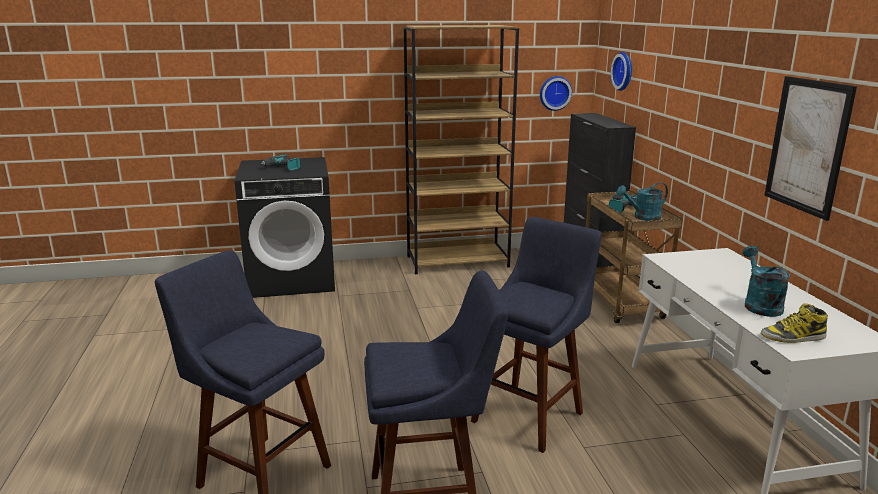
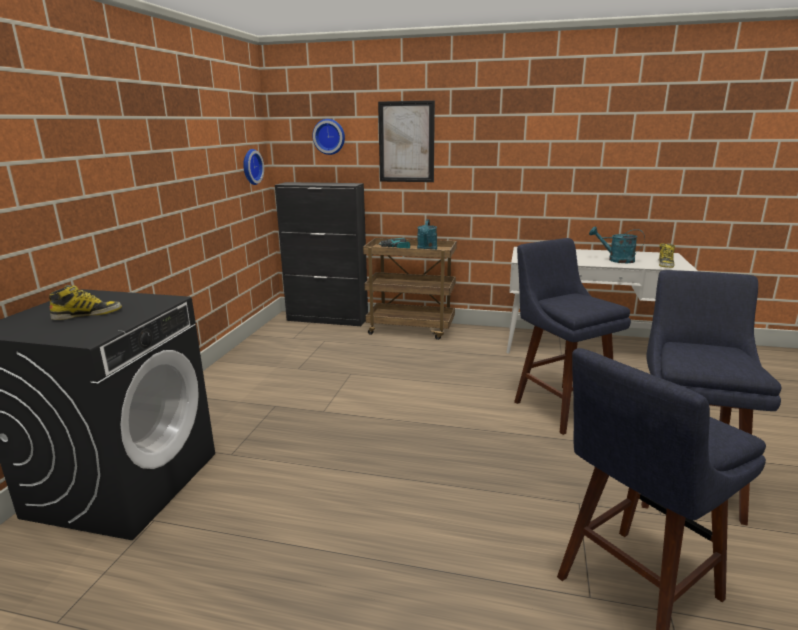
camera: 65 degrees left, 0 degrees up
power drill [261,154,300,170] -> boot [49,285,122,320]
brown bookcase [403,25,519,274] -> none
picture [764,76,857,221] -> picture moved to [378,100,435,182]

